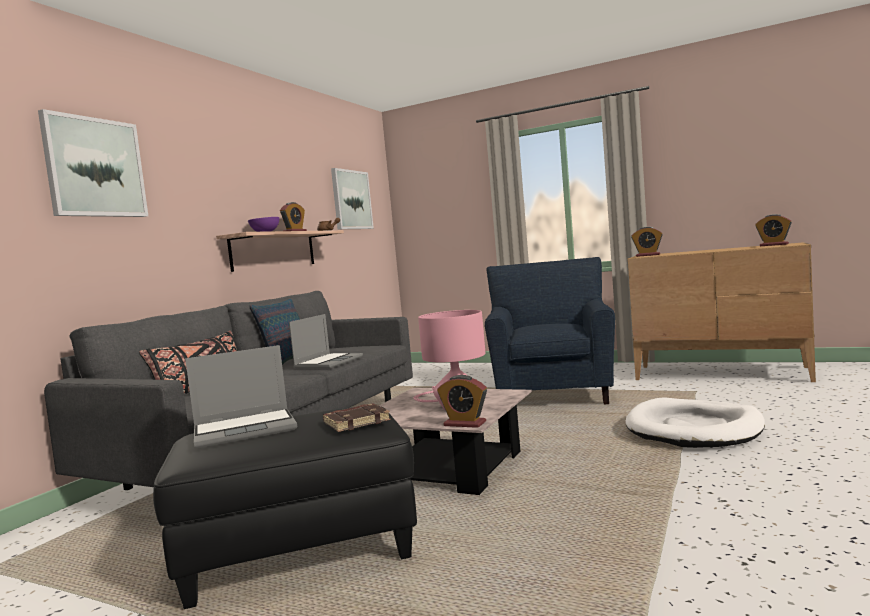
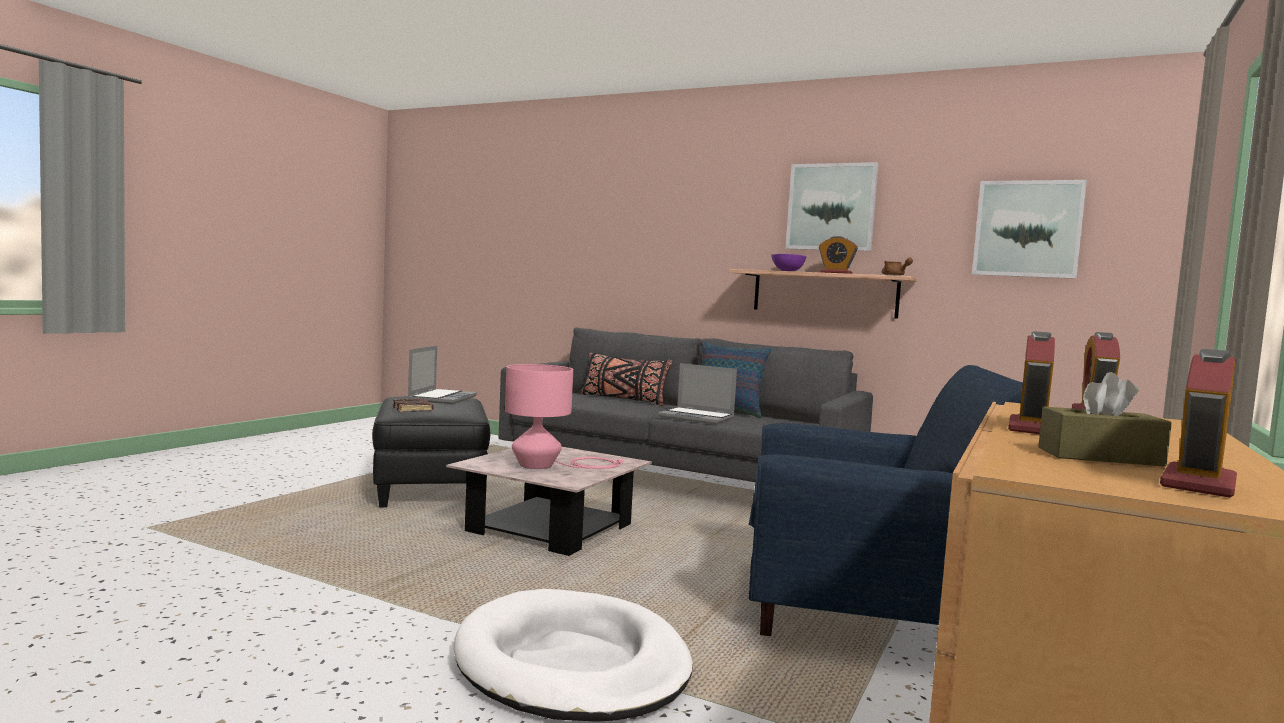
camera: 90 degrees right, 0 degrees up
picture [38,109,148,217] -> picture moved to [786,162,879,251]
laptop [185,345,297,448] -> laptop turned 150 degrees counterclockwise [408,345,477,404]
alarm clock [437,375,487,428] -> alarm clock moved to [1008,331,1055,434]
none -> brown tissue box [1038,372,1172,467]

